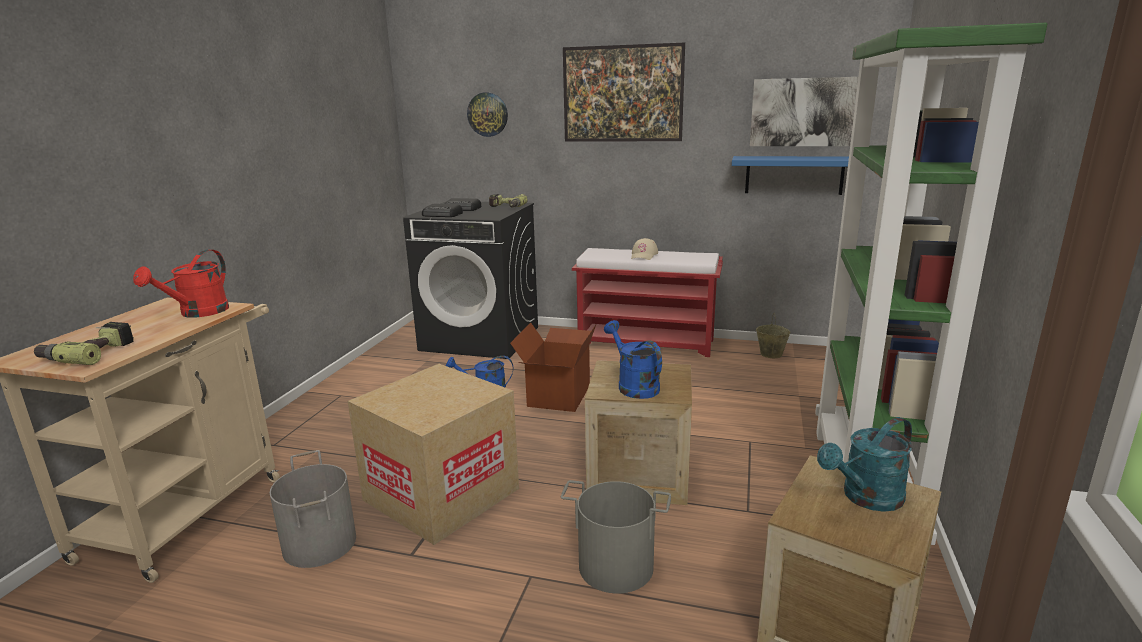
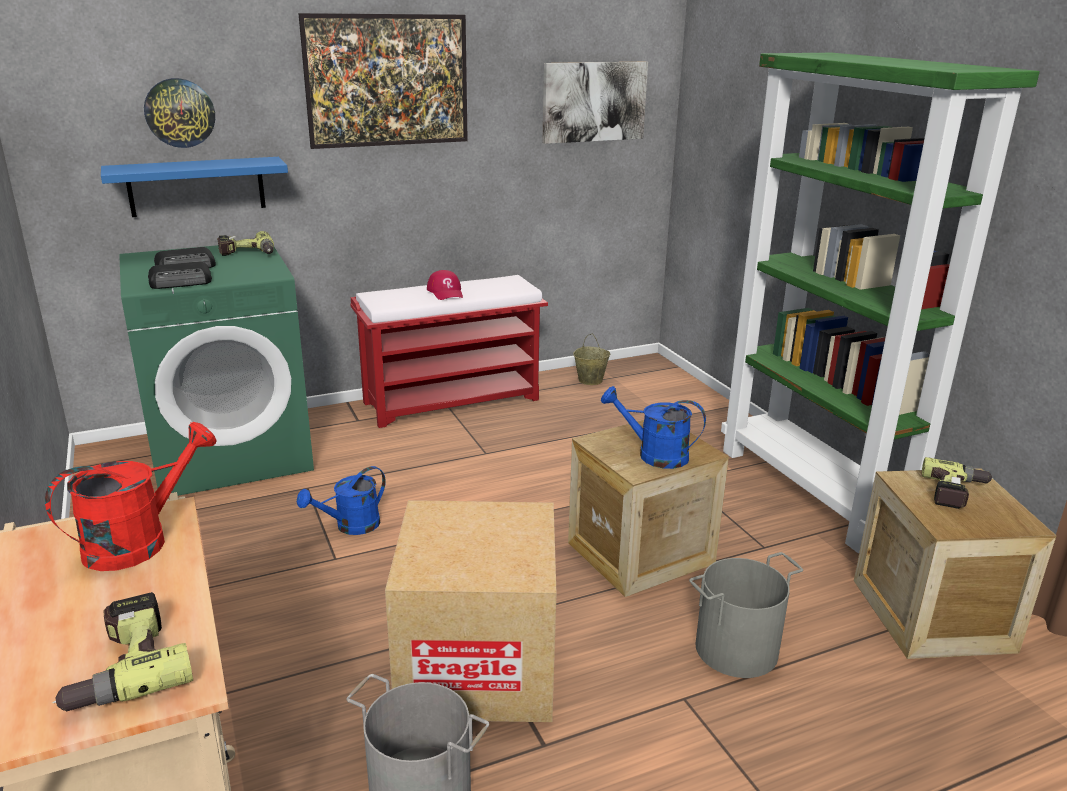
camera: 40 degrees left, 5 degrees up
red watering can [133,249,229,318] -> red watering can turned 120 degrees counterclockwise [45,422,217,571]
black washing machine [403,201,538,359] -> green washing machine [119,245,314,496]
cardboard box [510,322,596,412] -> none
beige cap [631,238,658,260] -> red cap [427,270,463,300]
blue shelf [732,156,849,195] -> blue shelf moved to [101,157,288,217]
turquoise watering can [817,417,913,512] -> power drill [922,457,993,509]

